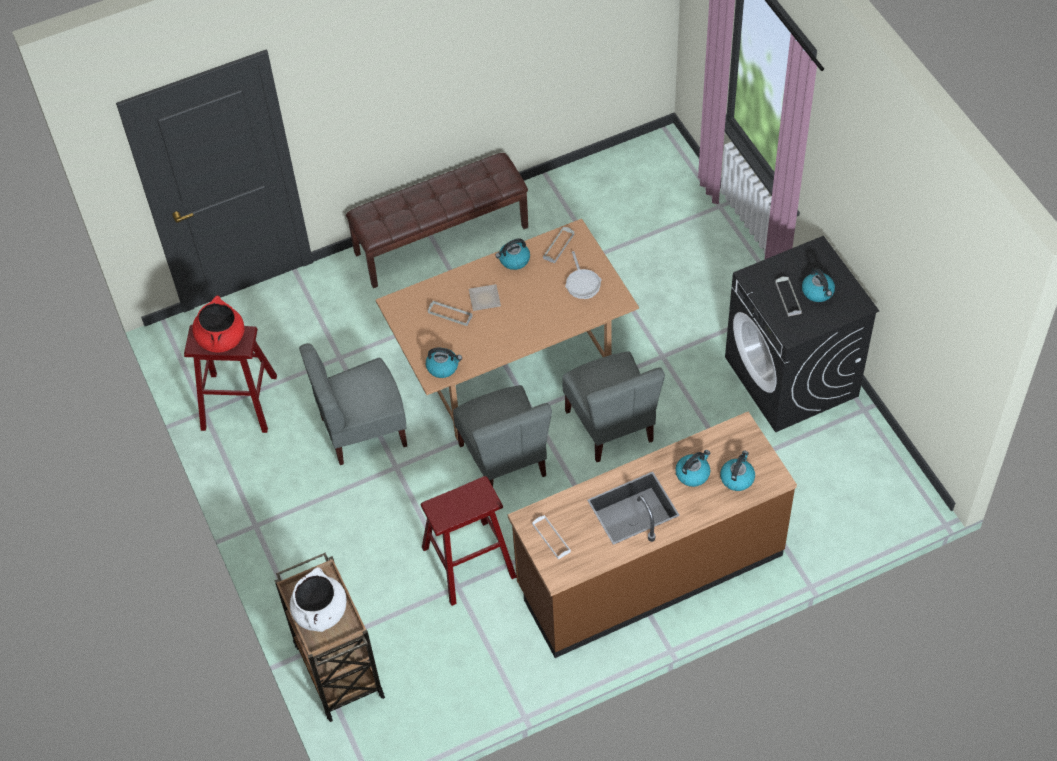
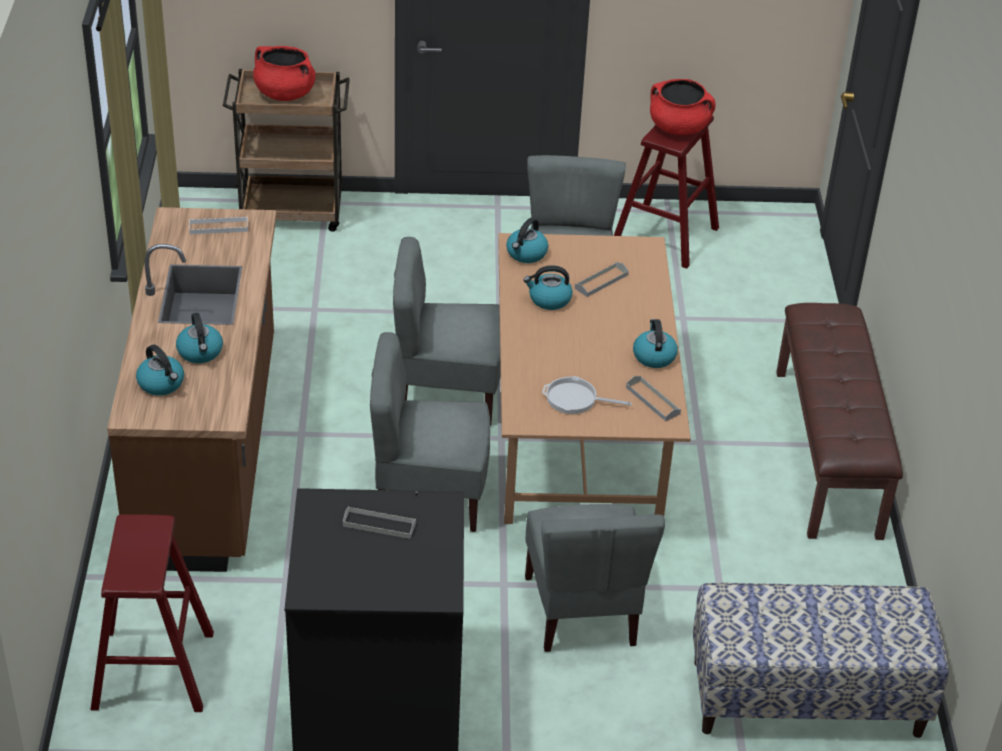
camera: 110 degrees right, 15 degrees down
white cooking pot [290,567,347,632] -> red cooking pot [253,46,316,101]
red stool [421,476,517,606] -> red stool moved to [90,514,214,712]
plate [469,284,501,311] -> none
kettle [802,267,835,302] -> kettle moved to [523,265,573,310]
none -> grey chair [525,504,665,652]
none -> bench [692,583,949,738]

